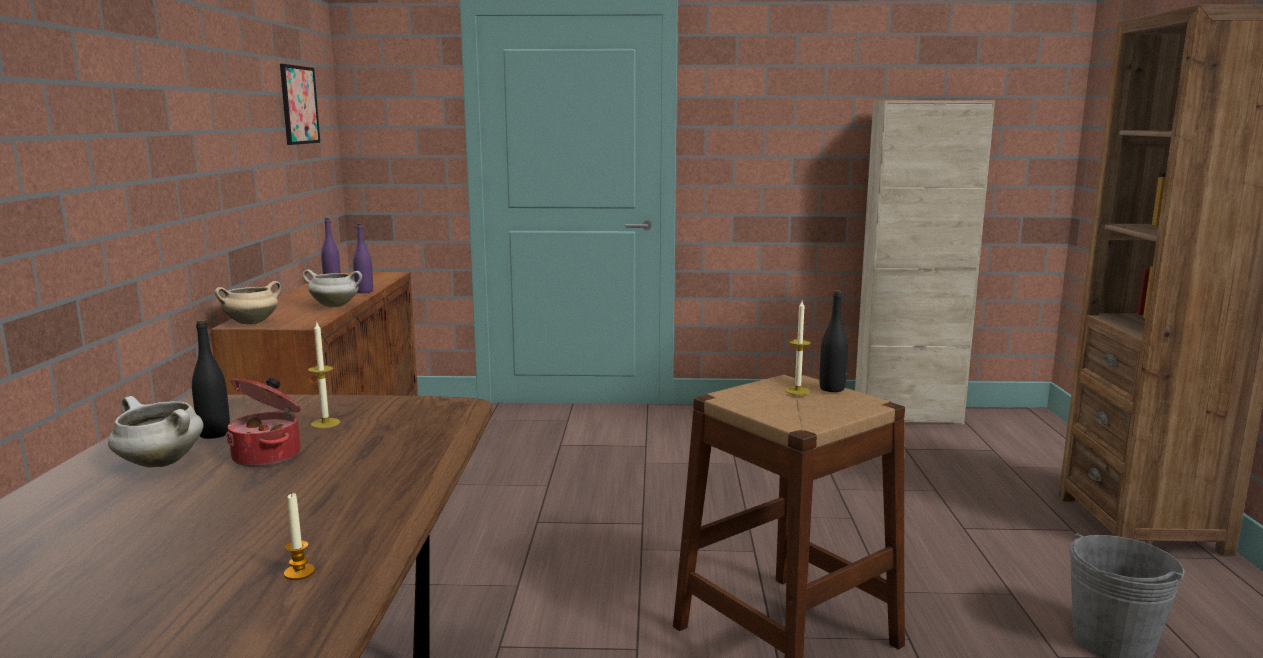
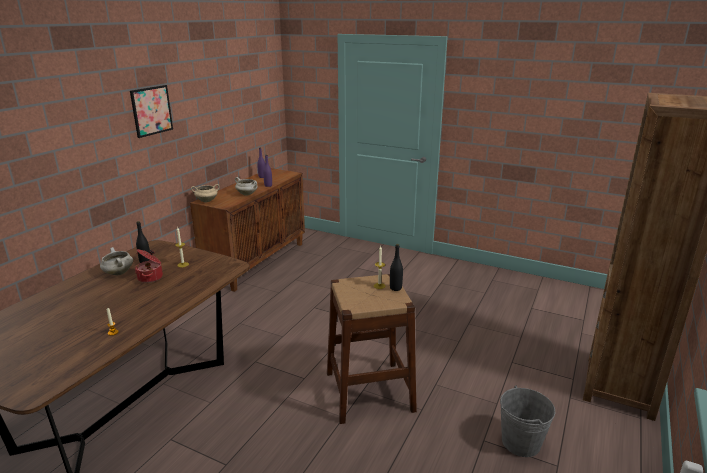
camera: 25 degrees right, 10 degrees up
picture [280,64,320,145] -> picture moved to [130,85,173,138]
beige cabinet [855,100,995,424] -> none

